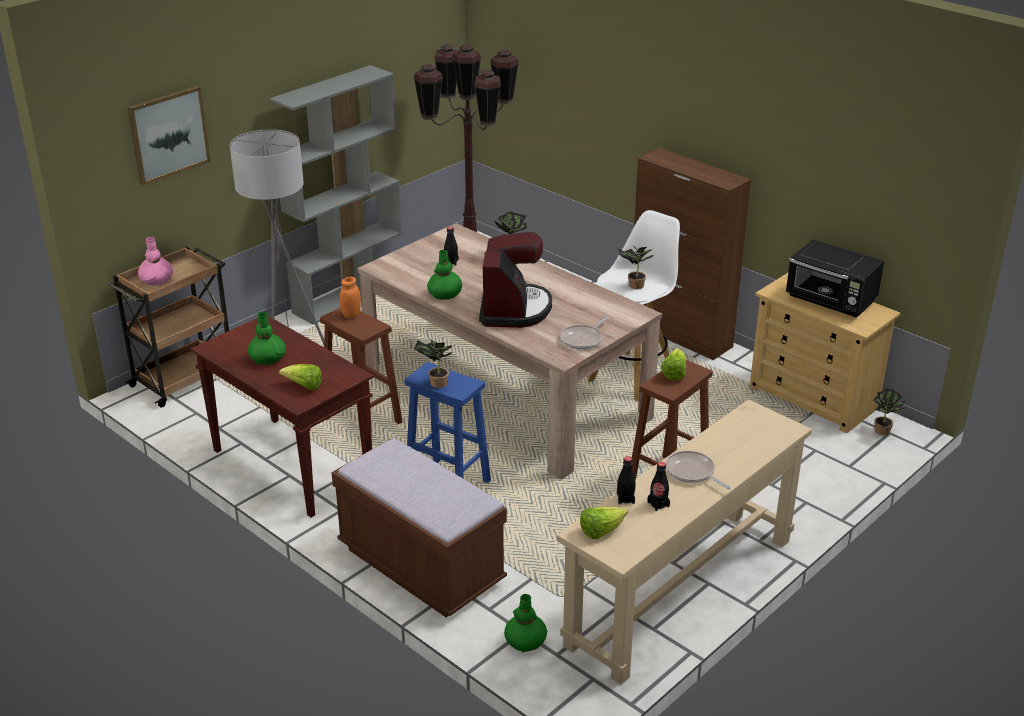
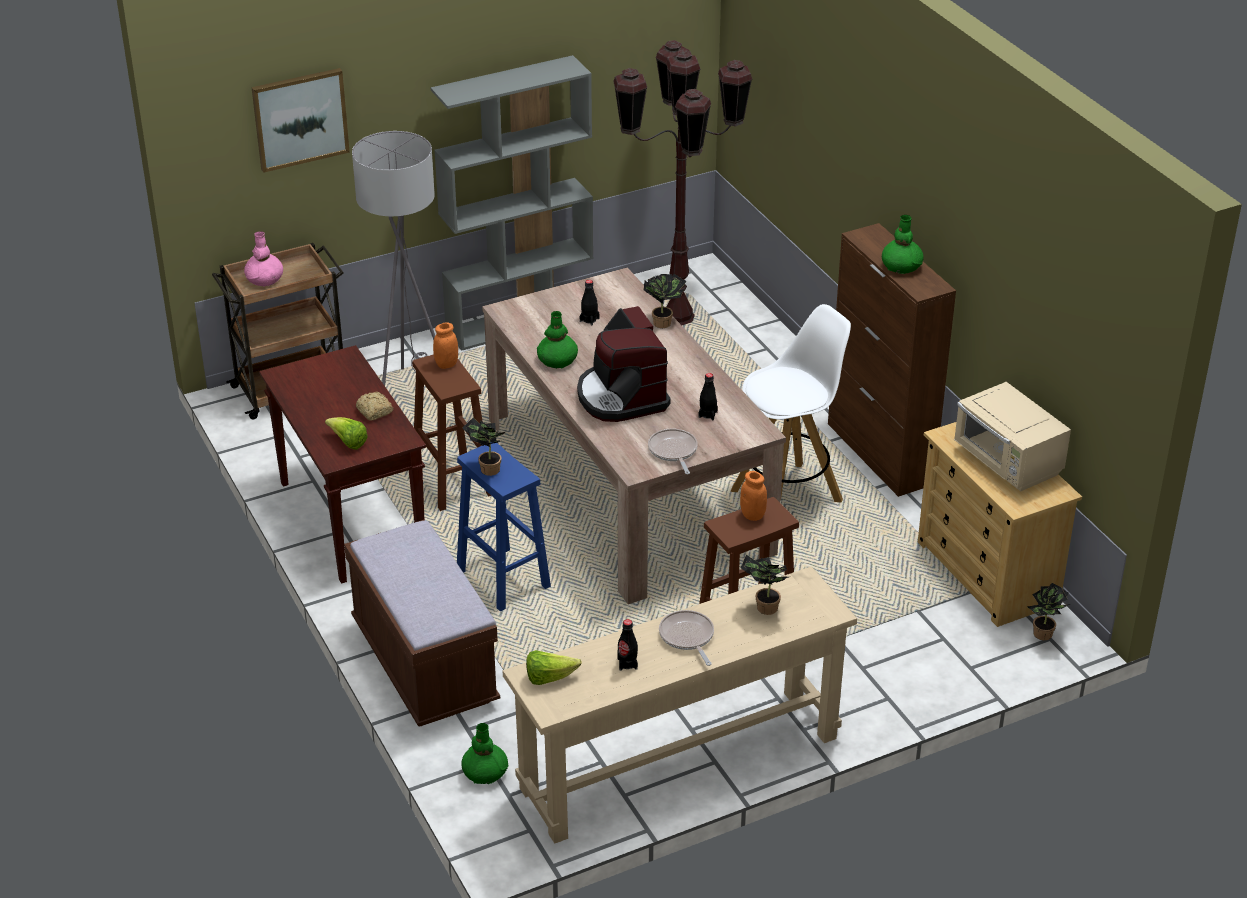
camera: 20 degrees right, 5 degrees up
green vase [248,311,286,365] -> green vase moved to [882,215,924,274]
coffee machine [479,232,552,328] -> coffee machine turned 135 degrees clockwise [577,306,671,422]
frying pan [560,317,609,350] -> frying pan turned 105 degrees clockwise [648,429,698,474]
black bottle [617,456,636,504] -> black bottle moved to [699,373,718,420]
potted plant [618,247,655,289] -> potted plant moved to [741,554,789,615]
lettuce [661,348,686,380] -> orange jar [740,471,767,521]
black microwave [786,240,884,317] -> beige microwave [954,382,1071,491]
none -> bread [356,392,393,421]

